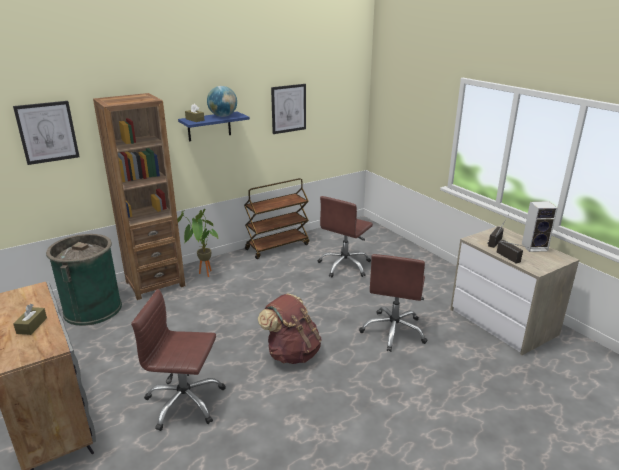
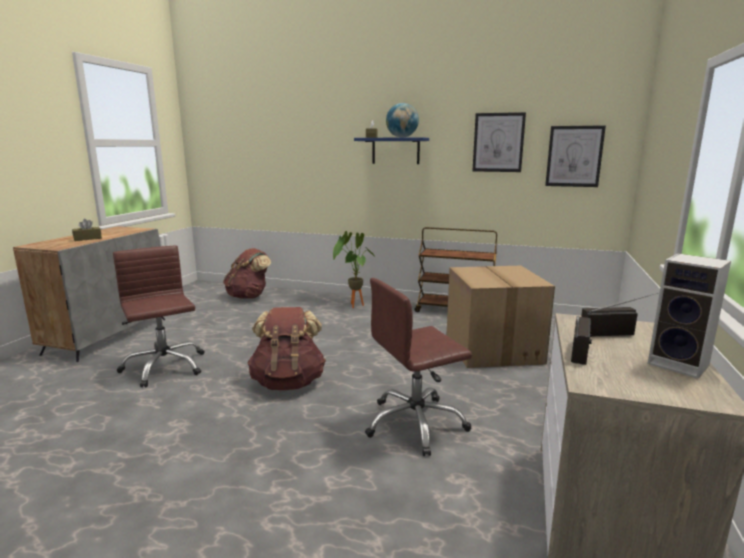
camera: 50 degrees right, 10 degrees down
picture [13,101,80,165] -> picture moved to [545,125,606,187]
green trash can [46,234,122,326] -> brown backpack [223,248,271,299]
brown bookcase [93,93,185,300] -> none
brown office chair [318,196,373,277] -> cardboard box [446,266,555,368]

